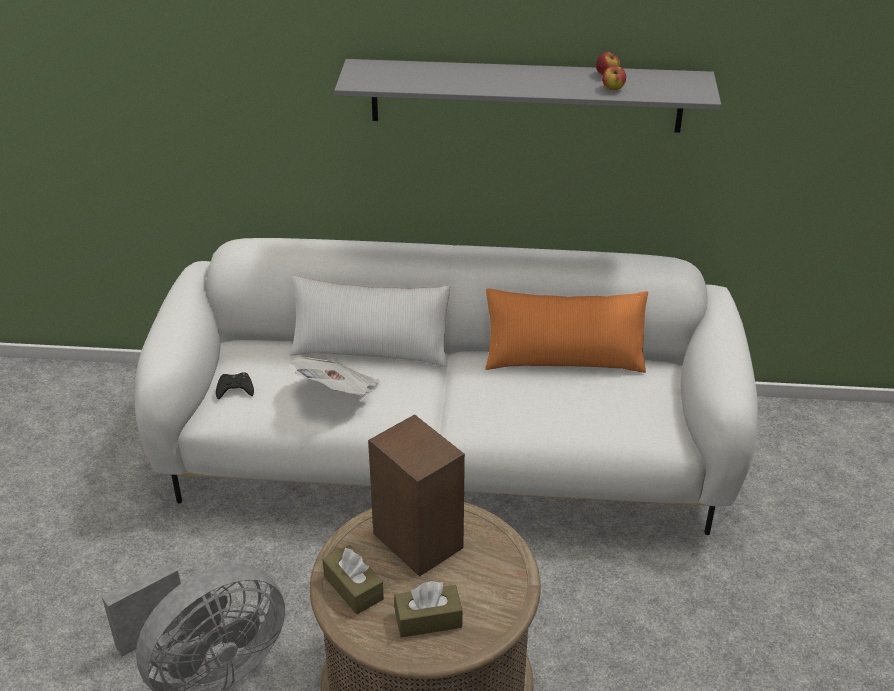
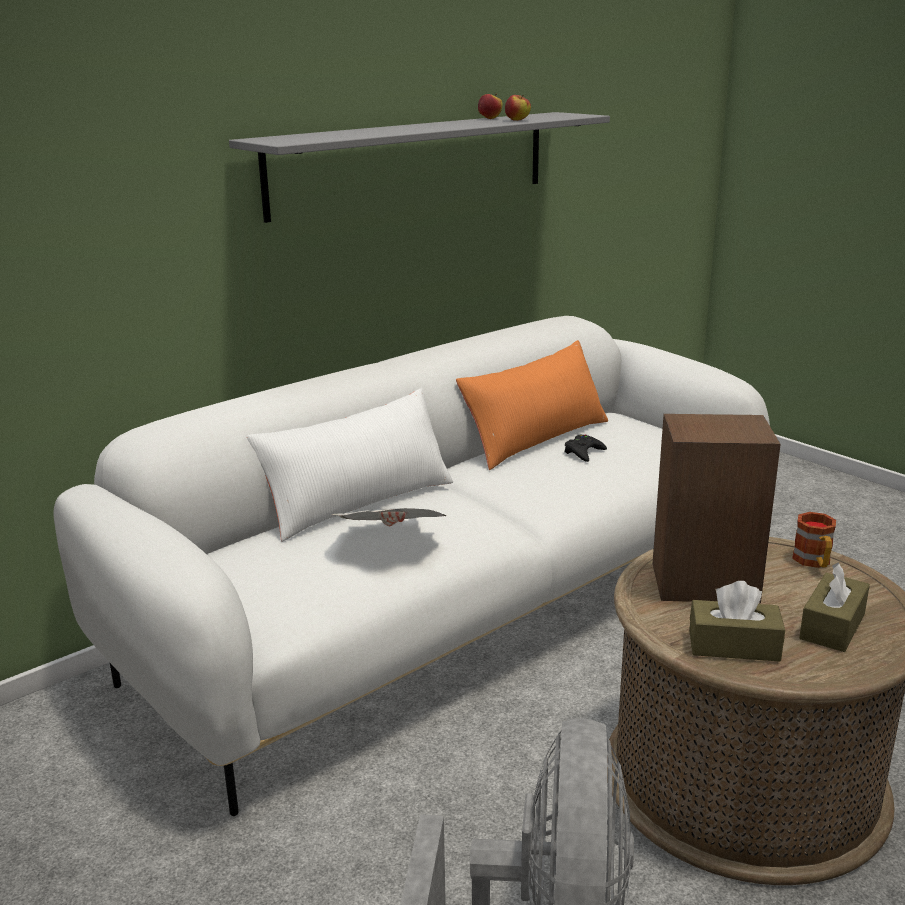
camera: 45 degrees left, 15 degrees down
black game controller [216,372,254,399] -> black game controller moved to [564,434,607,462]
none -> mug [792,512,836,568]

